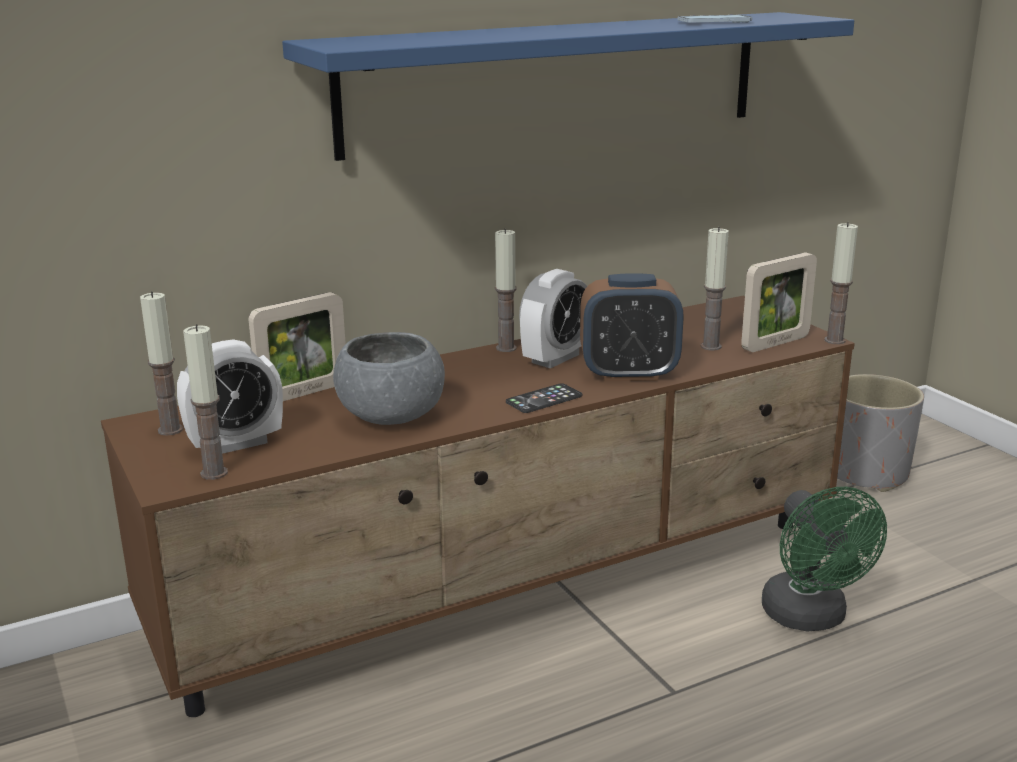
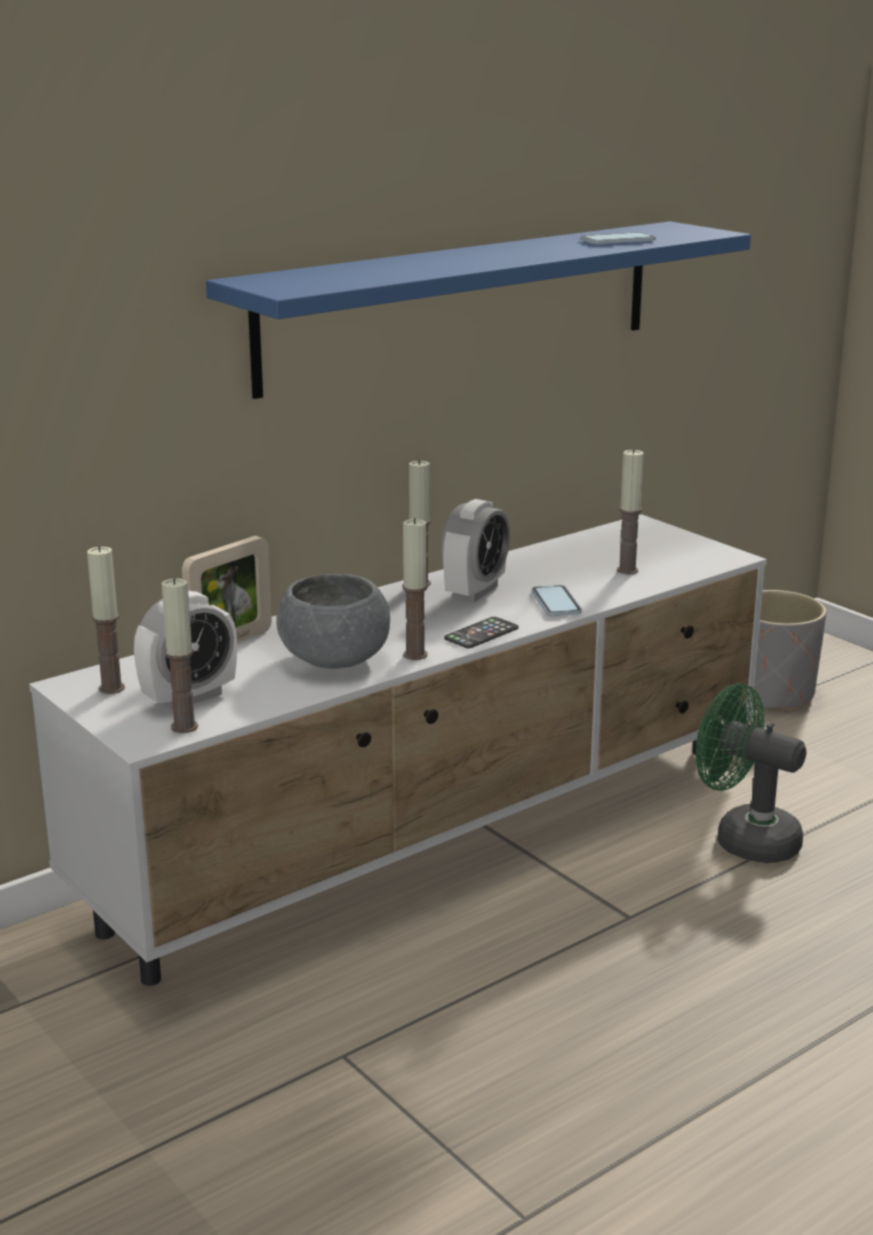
camera: 10 degrees left, 0 degrees up
brown tv stand [101,296,855,717] -> white tv stand [29,514,767,986]
alarm clock [580,273,684,381] -> phone [531,585,582,616]
picture frame [741,252,817,352] -> none
green fan [762,487,887,632] -> green fan turned 150 degrees clockwise [696,683,806,863]
candle [824,222,858,344] -> candle moved to [402,518,428,660]

